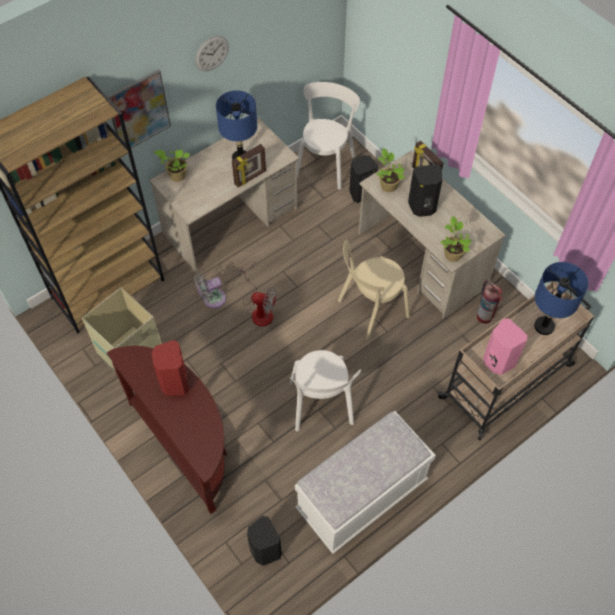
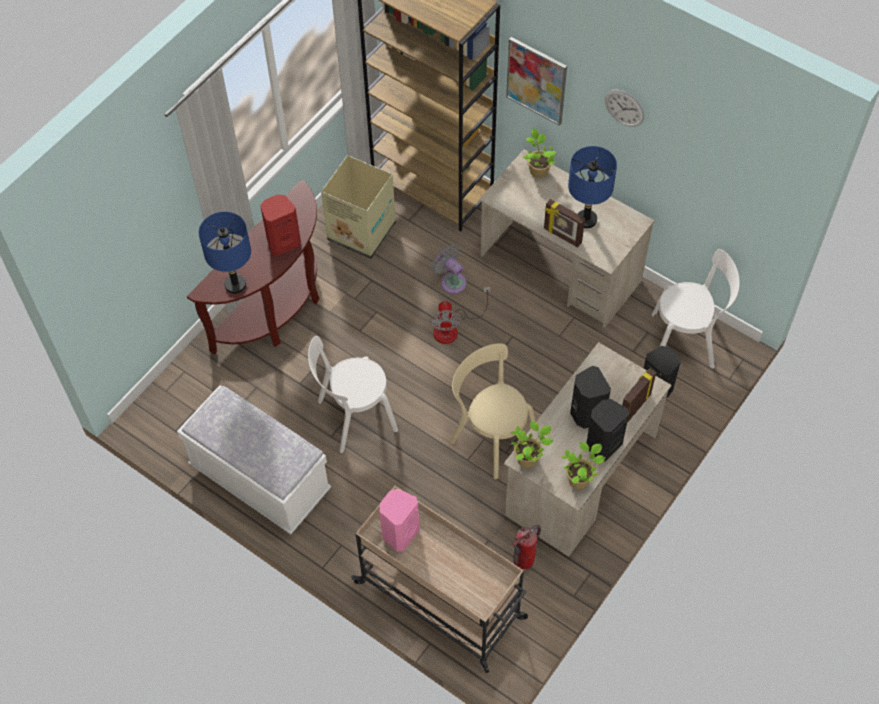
camera: 75 degrees right, 0 degrees up
black speaker [247,516,282,566] -> black speaker moved to [587,399,629,461]
potted plant [376,148,405,192] -> potted plant moved to [561,442,606,489]
blue table lamp [534,262,588,335] -> blue table lamp moved to [199,212,251,294]

